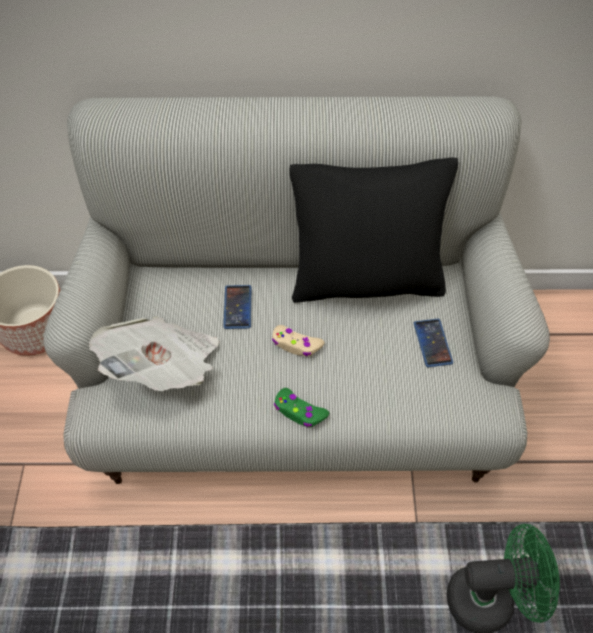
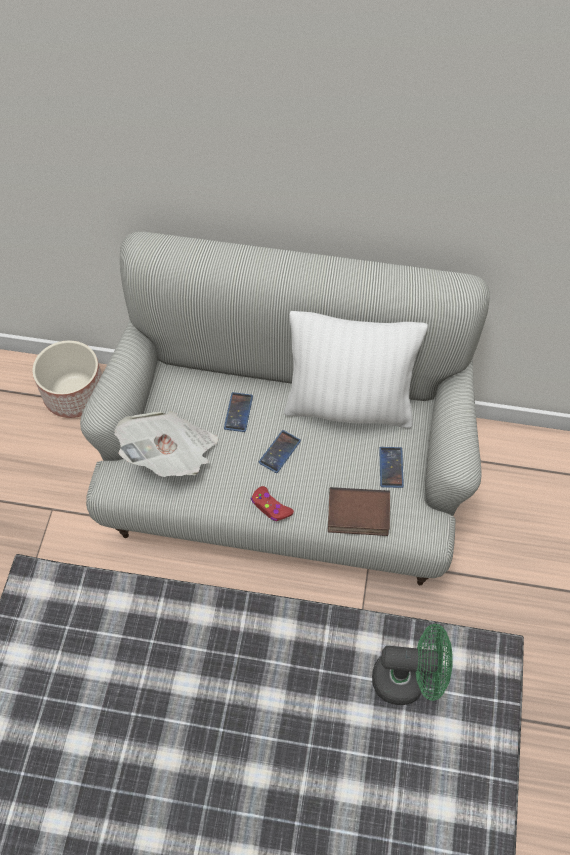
camera: 10 degrees right, 5 degrees up
beige game controller [272,325,325,357] -> phone [259,430,301,473]
green game controller [274,388,329,427] -> red game controller [251,486,294,521]
black pillow [289,157,458,303] -> white pillow [284,311,428,428]
none -> book [328,487,390,536]

